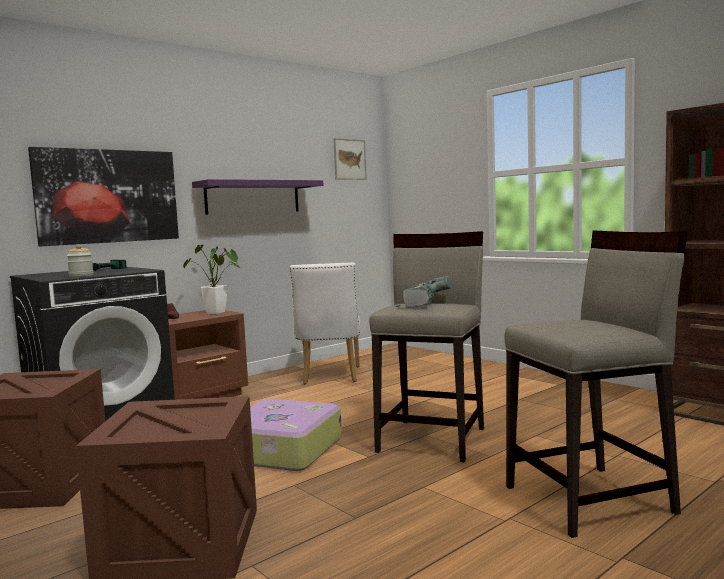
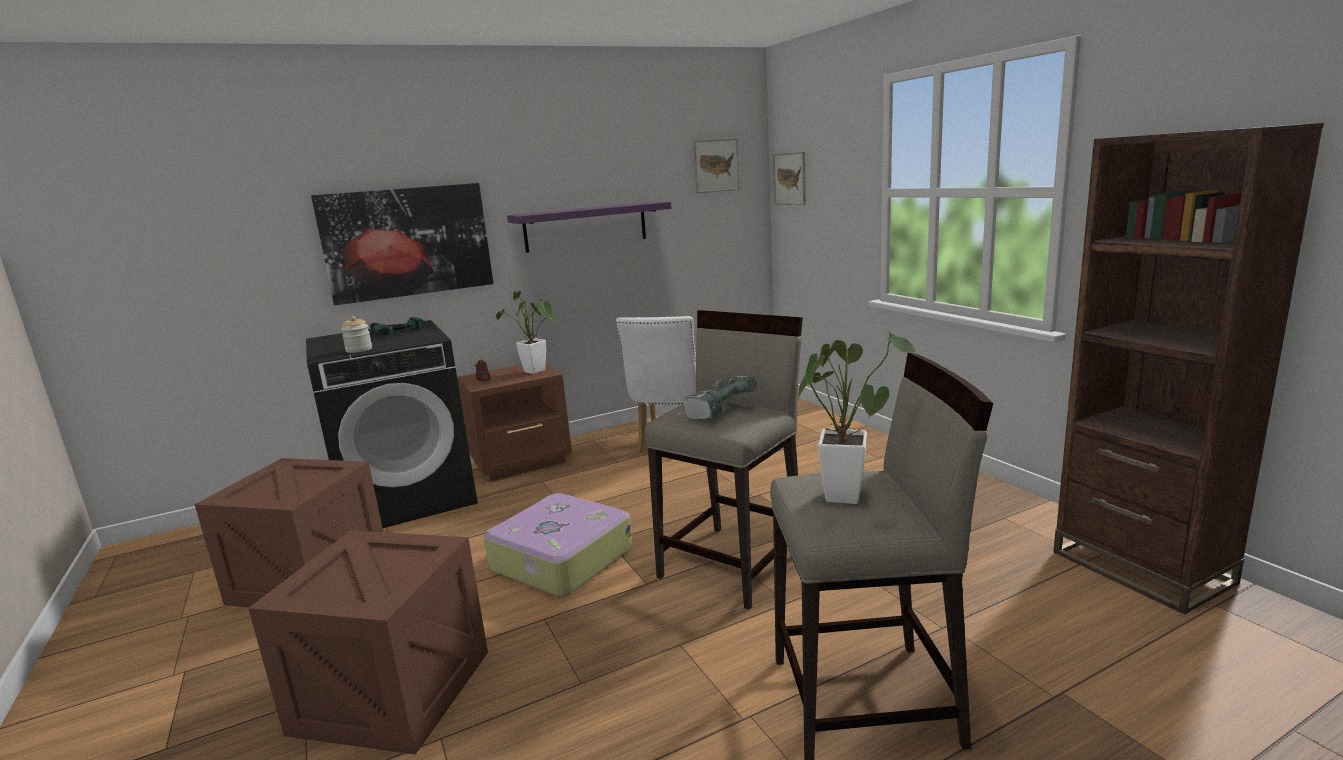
camera: 15 degrees right, 10 degrees up
none -> picture [773,152,806,205]
none -> potted plant [797,330,916,504]

